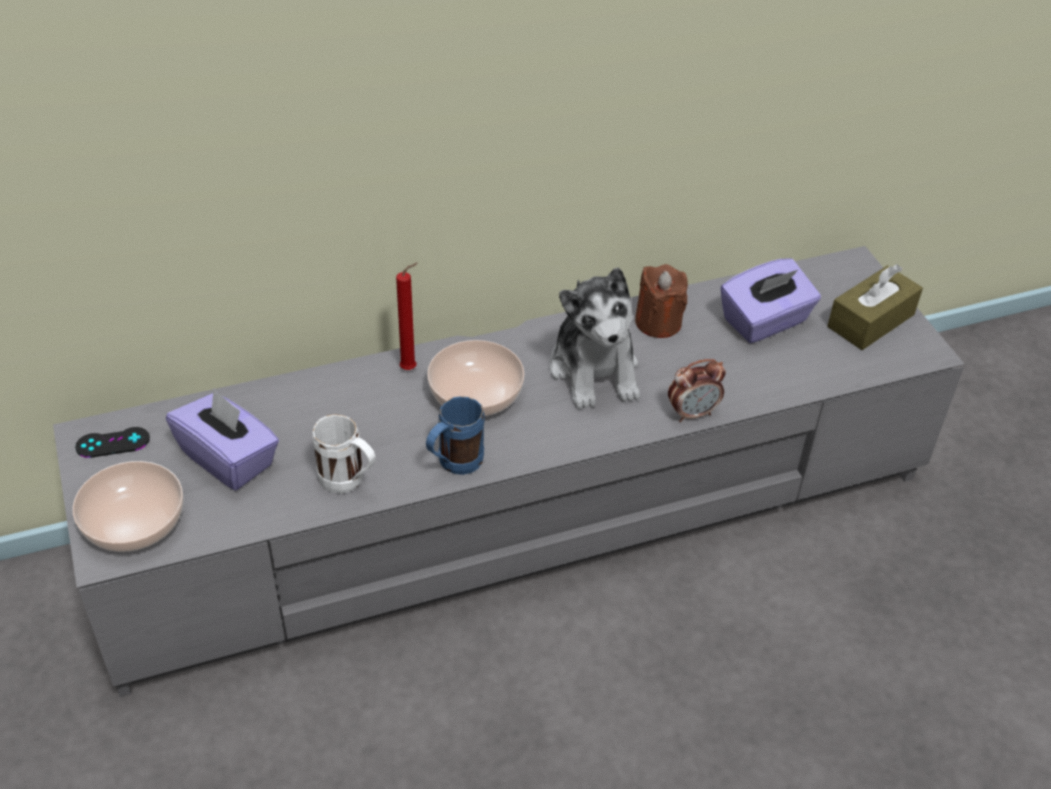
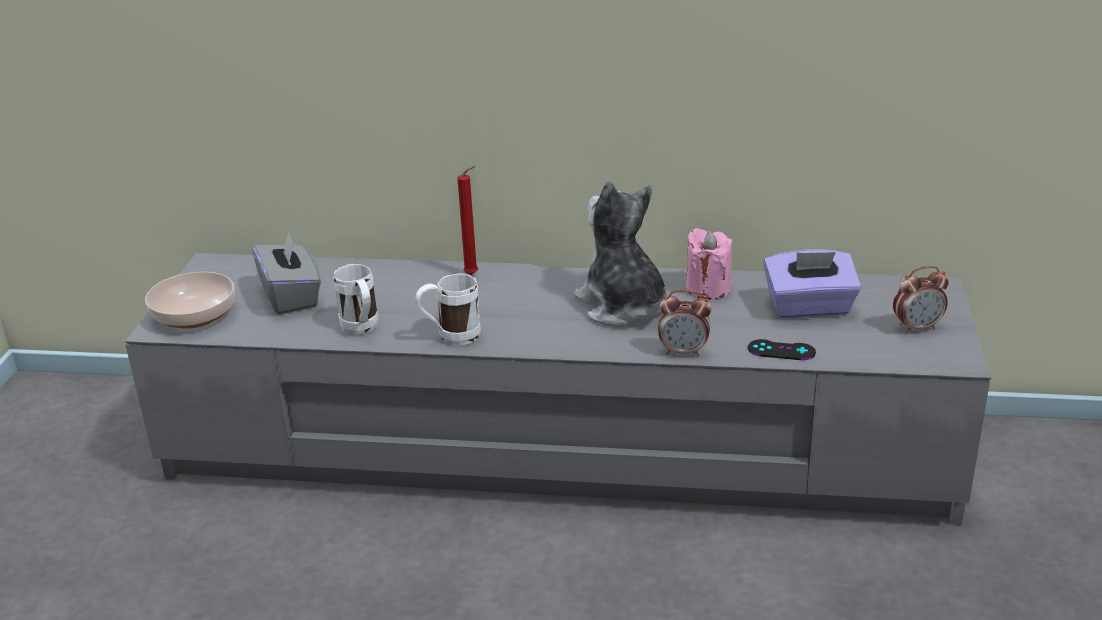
camera: 30 degrees right, 15 degrees down
black game controller [75,427,150,458] -> black game controller moved to [748,339,816,360]
purple tissue box [166,389,279,490] -> grey tissue box [252,230,321,315]
blue mug [426,396,485,475] -> white mug [415,273,481,346]
bowl [427,340,525,416] -> none
plush toy [549,268,640,409] -> plush toy turned 135 degrees clockwise [574,181,667,327]
brown candle [635,264,688,338] -> pink candle [686,228,732,300]
brown tissue box [827,264,923,350] -> alarm clock [893,266,949,334]

